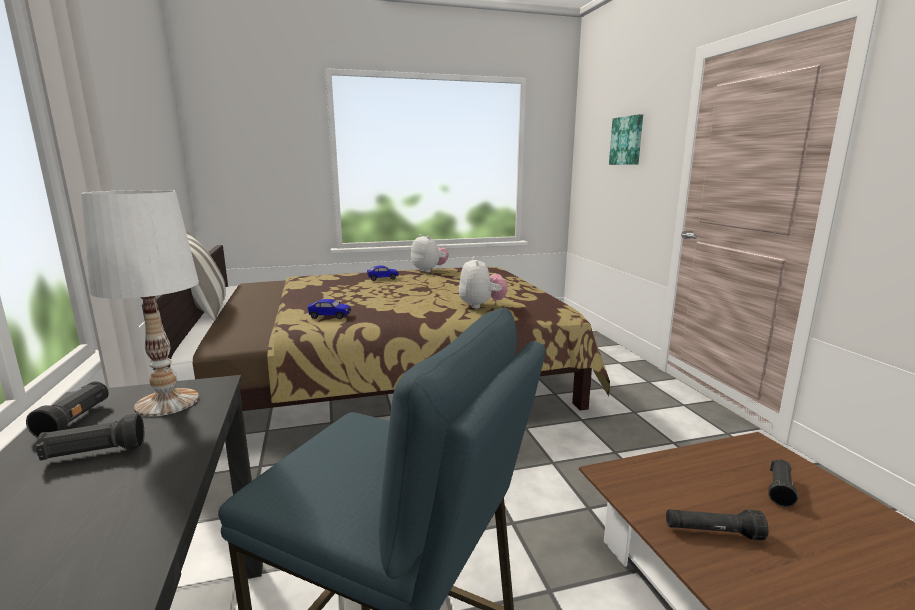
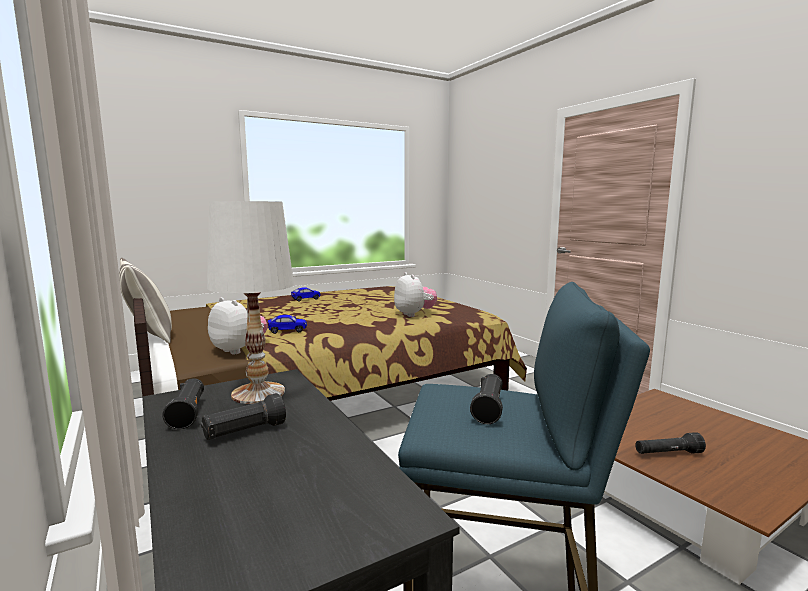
camera: 15 degrees left, 5 degrees down
plush toy [411,234,449,273] -> plush toy moved to [208,297,268,354]
picture [609,114,643,165] -> none
black flashlight [768,459,798,507] -> black flashlight moved to [470,374,503,424]

